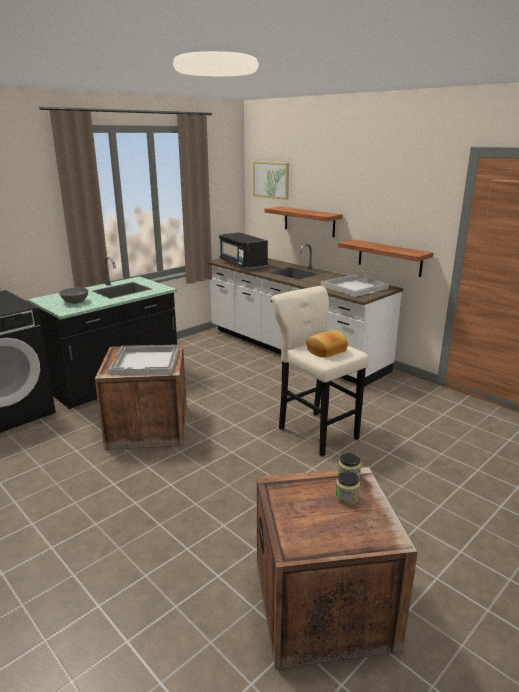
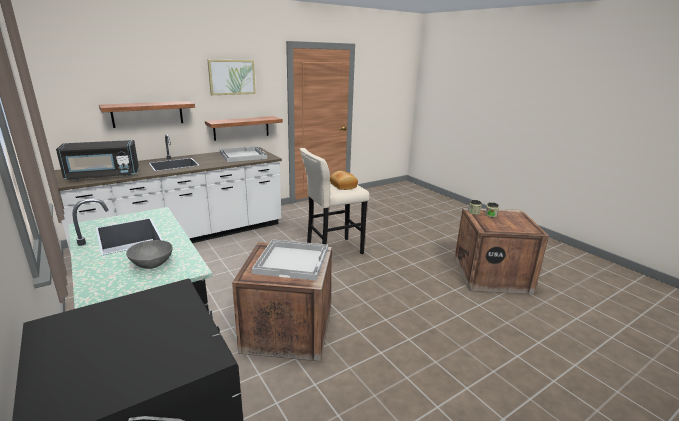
camera: 80 degrees left, 0 degrees up
picture [253,161,289,200] -> picture moved to [208,60,256,95]

